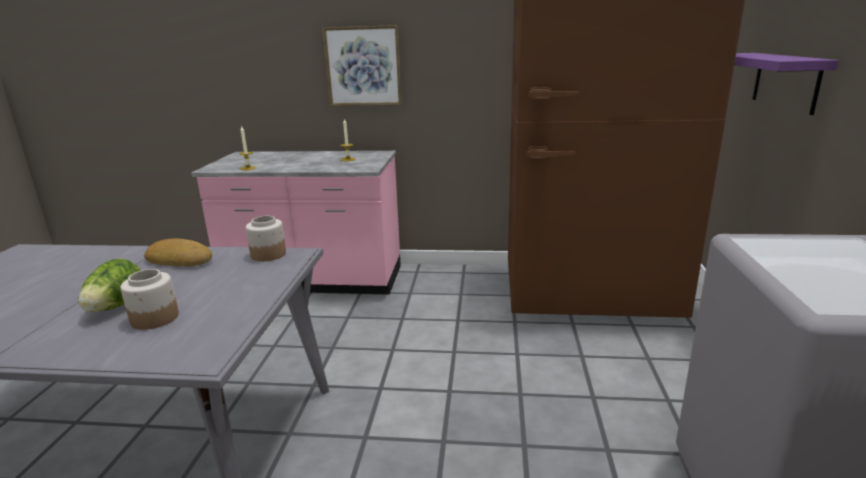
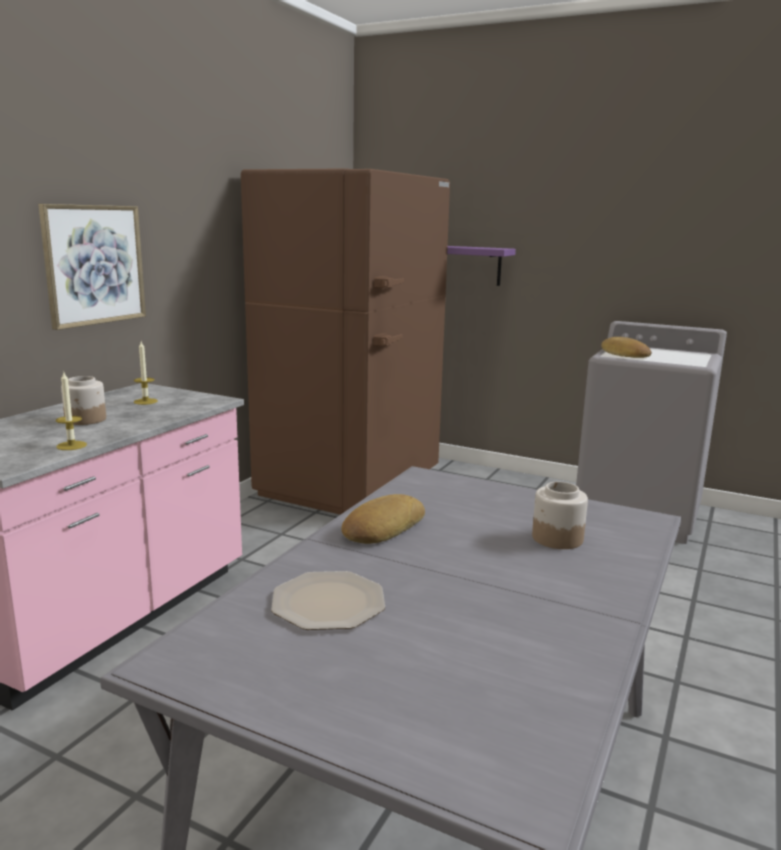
camera: 70 degrees left, 5 degrees down
lettuce [78,258,141,312] -> none
jar [246,216,286,261] -> jar moved to [61,376,106,425]
none -> plate [271,571,385,630]
none -> bread [601,337,652,358]

